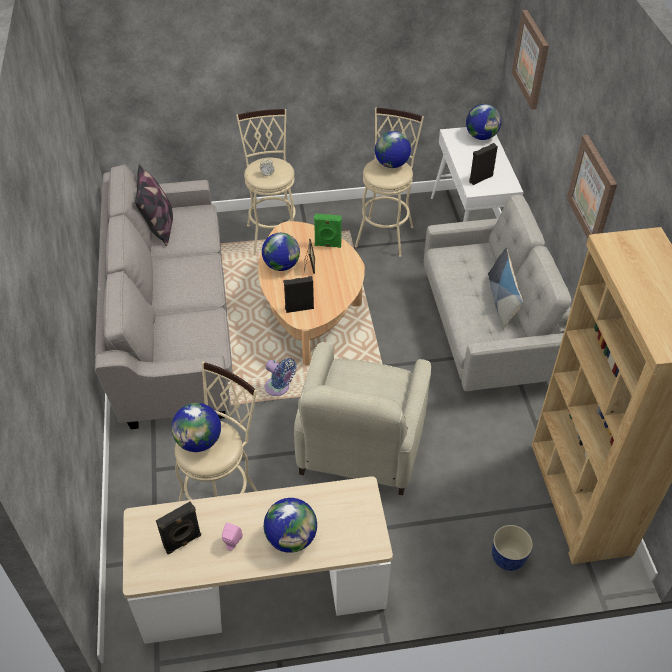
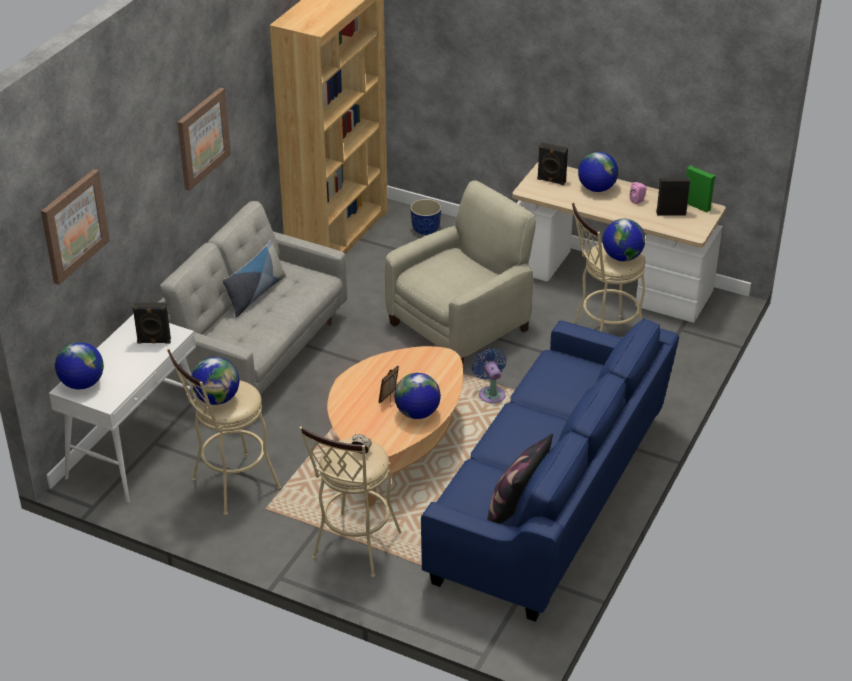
camera: 145 degrees left, 10 degrees down
grey sofa [95,165,233,429] -> blue sofa [421,318,679,622]
black speaker [283,276,314,313] -> black speaker moved to [537,142,568,185]
green speaker [314,214,342,248] -> green speaker moved to [686,165,716,212]

